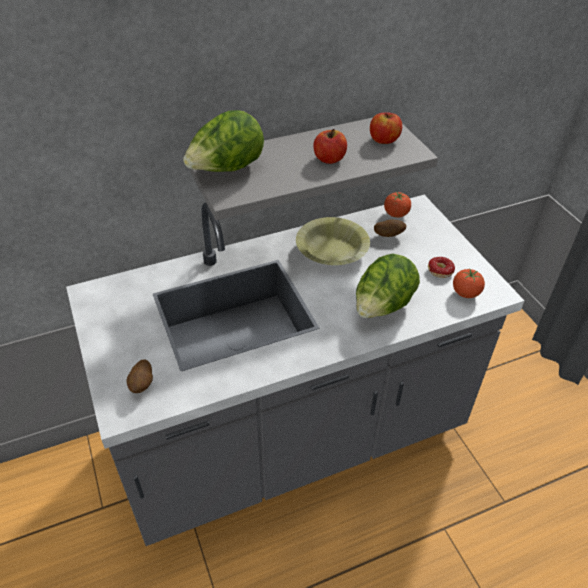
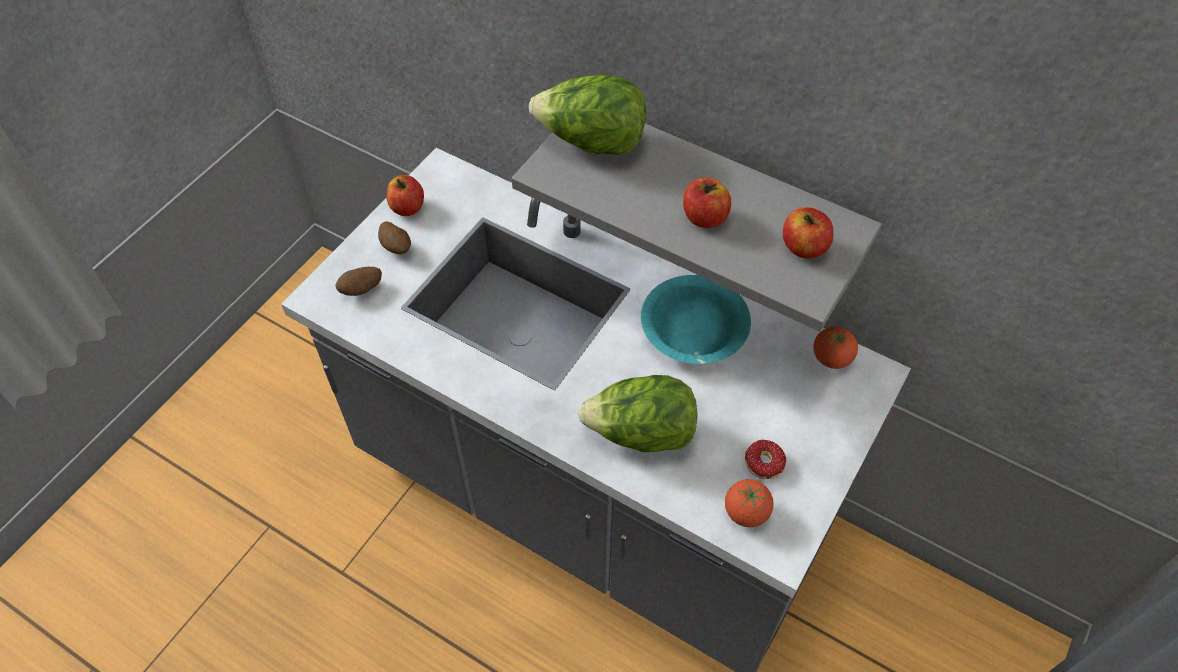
camera: 55 degrees right, 10 degrees up
yellow bowl [296,217,370,265] -> turquoise bowl [641,275,751,364]
potato [374,219,407,237] -> potato moved to [378,222,411,254]
none -> apple [386,175,424,216]

